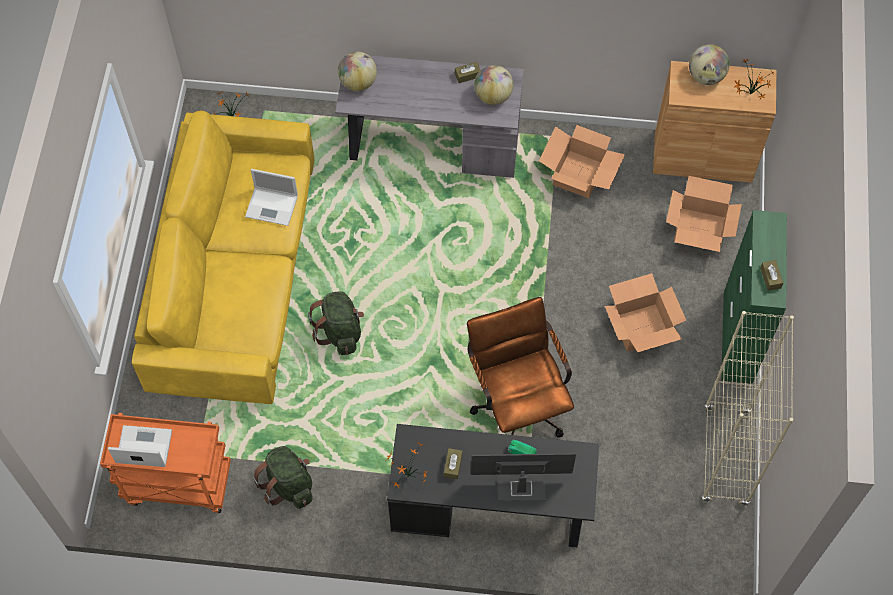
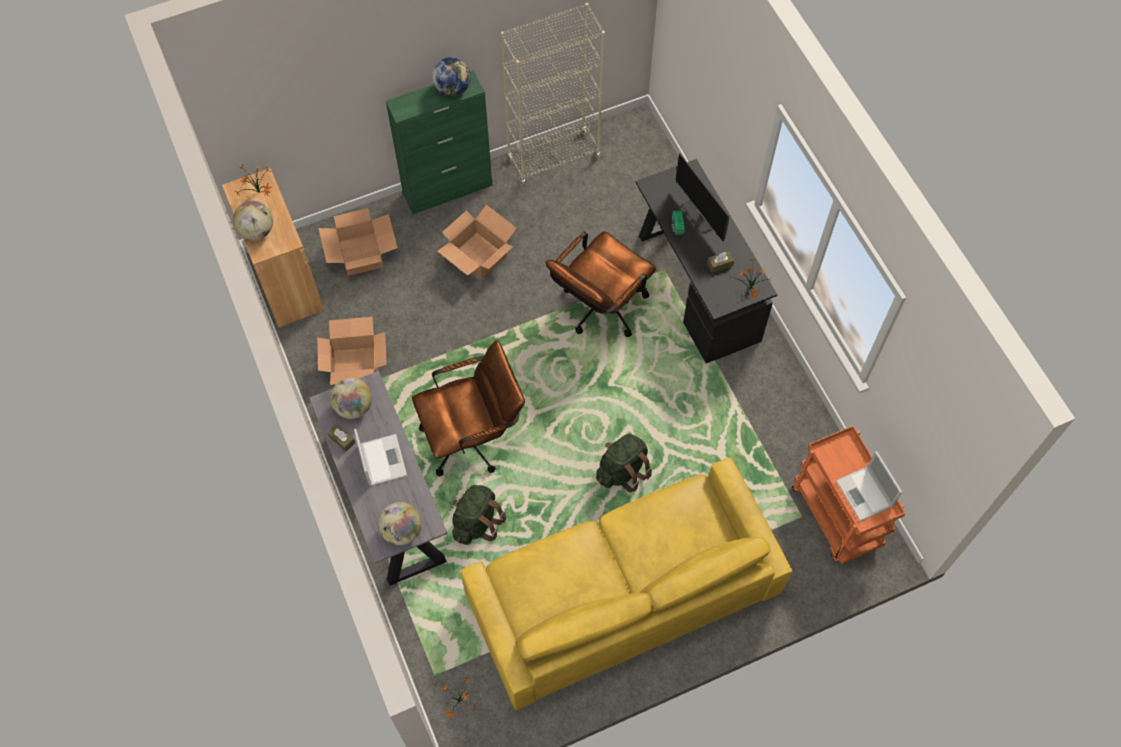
camera: 120 degrees left, 0 degrees up
laptop [245,169,298,226] -> laptop moved to [354,429,407,486]
green backpack [253,446,312,509] -> green backpack moved to [452,485,506,545]
brown tissue box [760,260,783,291] -> globe [432,57,471,97]
none -> brown office chair [412,340,525,477]

